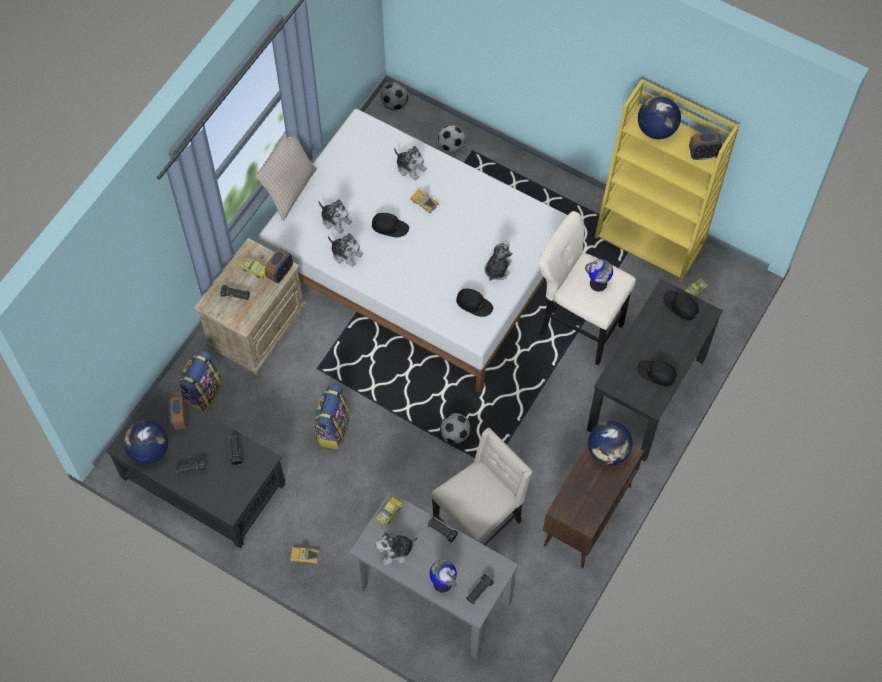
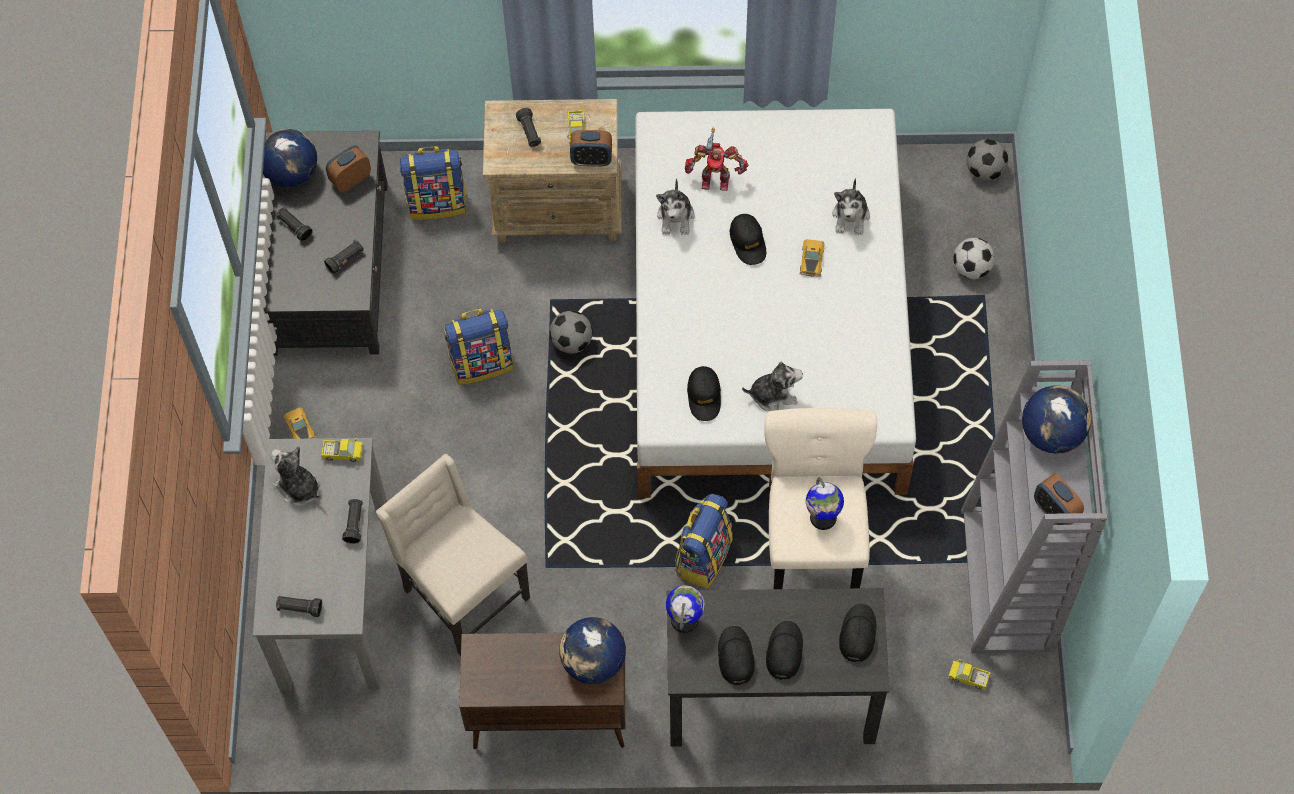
camera: 60 degrees right, 0 degrees up
beige pillow [256,130,317,221] -> none
plush toy [319,199,352,234] -> toy robot [685,128,748,191]
globe [429,560,457,593] -> globe moved to [666,585,705,633]
beige chair [431,428,532,546] -> beige chair turned 150 degrees counterclockwise [376,454,530,656]
football [440,413,471,444] -> football moved to [550,311,593,354]
yellow bookcase [595,79,740,282] -> grey bookcase [961,360,1107,653]
none -> backpack [675,494,733,589]
none -> black cap [766,621,803,680]

